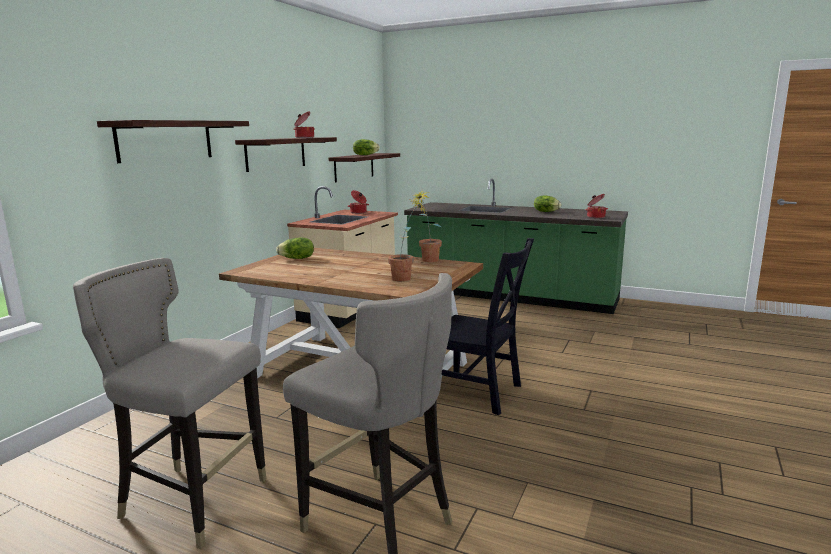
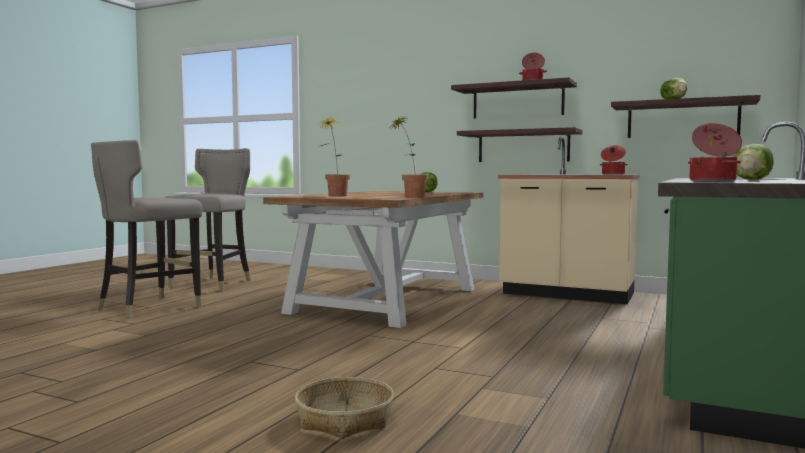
camera: 90 degrees right, 10 degrees down
shelf [97,120,249,163] -> shelf moved to [457,127,582,162]
black chair [442,238,534,415] -> none
none -> basket [295,377,394,439]

